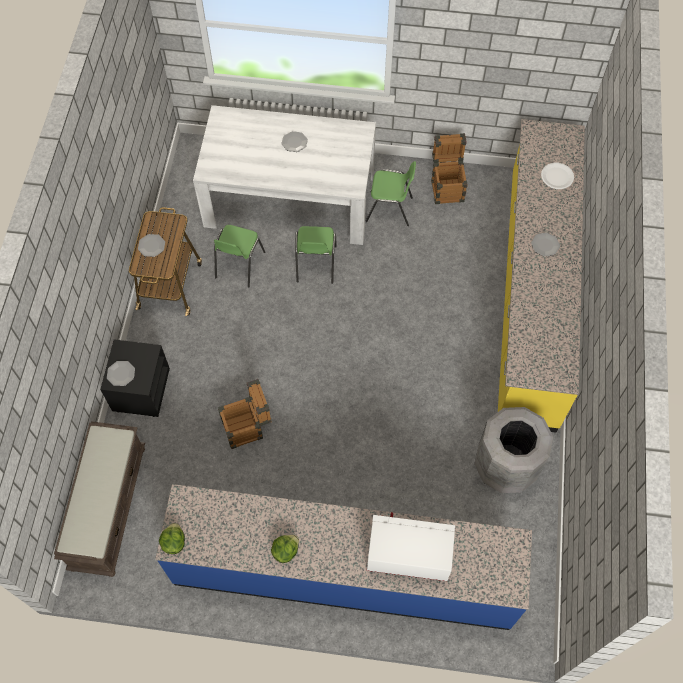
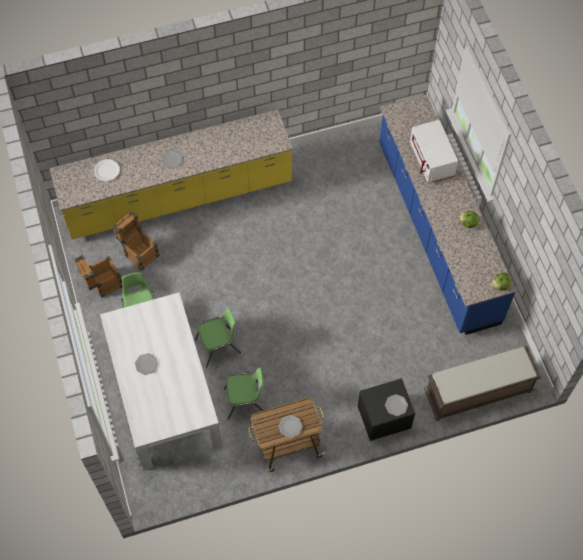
camera: 115 degrees left, 0 degrees up
crate [218,379,272,449] -> crate moved to [113,210,160,271]
grey trash can [475,407,553,493] -> none

